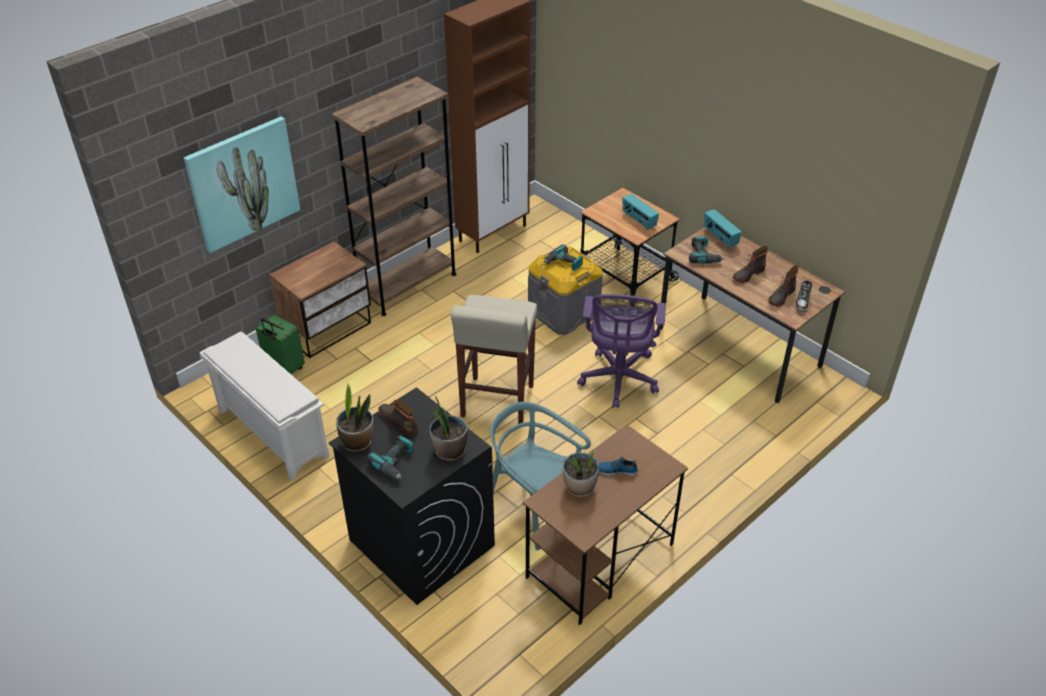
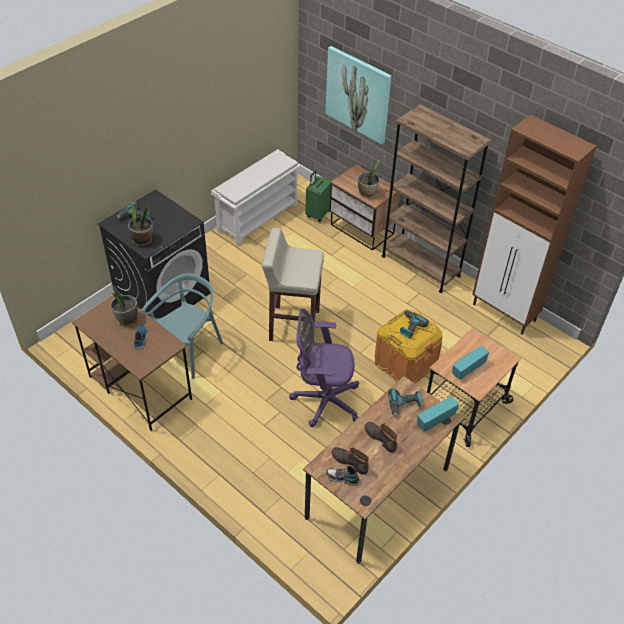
camera: 85 degrees right, 5 degrees up
potted plant [336,383,373,452] -> potted plant moved to [358,160,380,198]
boot [378,400,418,437] -> none
grey storage box [528,246,603,335] -> orange storage box [375,310,443,384]

